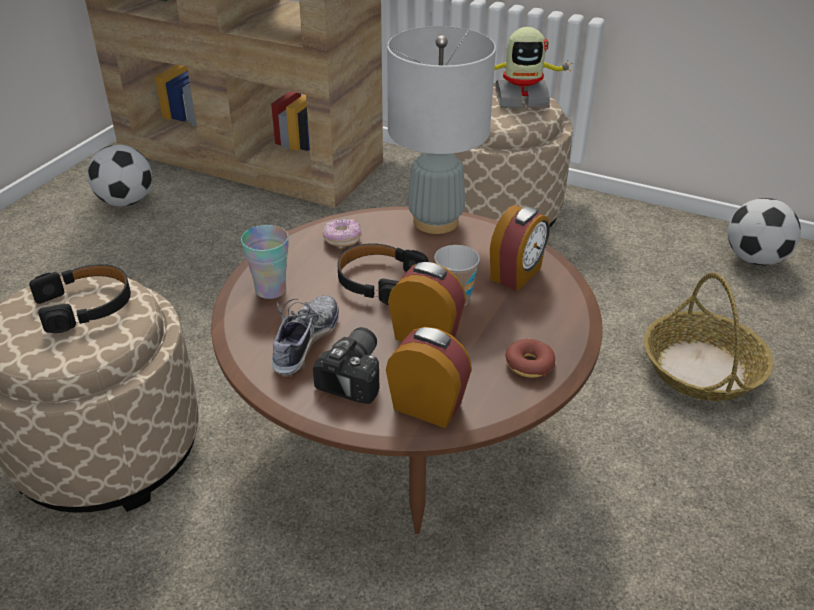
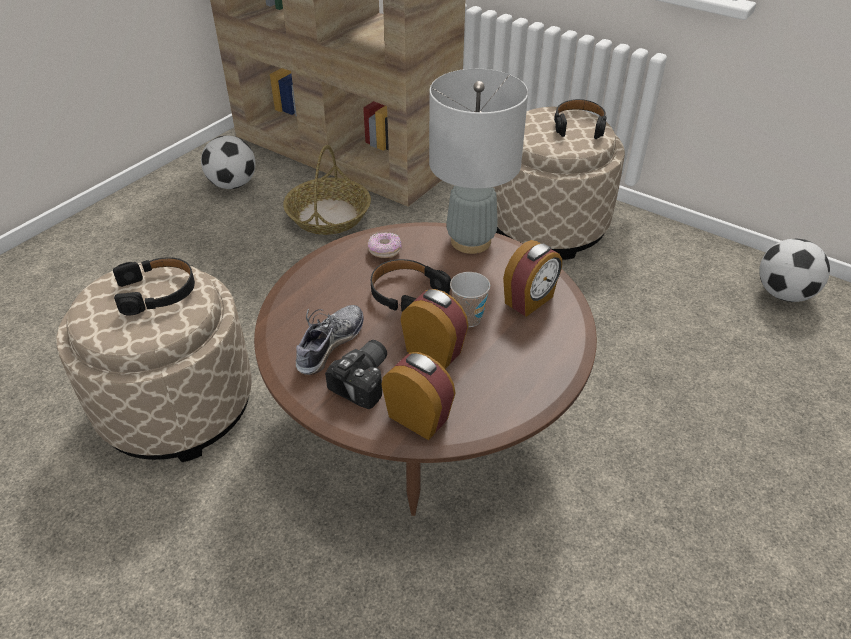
camera: 10 degrees right, 5 degrees up
cup [241,225,289,299] -> none
toy robot [494,27,573,108] -> black headphones [554,99,607,139]
donut [506,339,555,378] -> none
basket [644,273,773,401] -> basket moved to [283,145,371,235]

